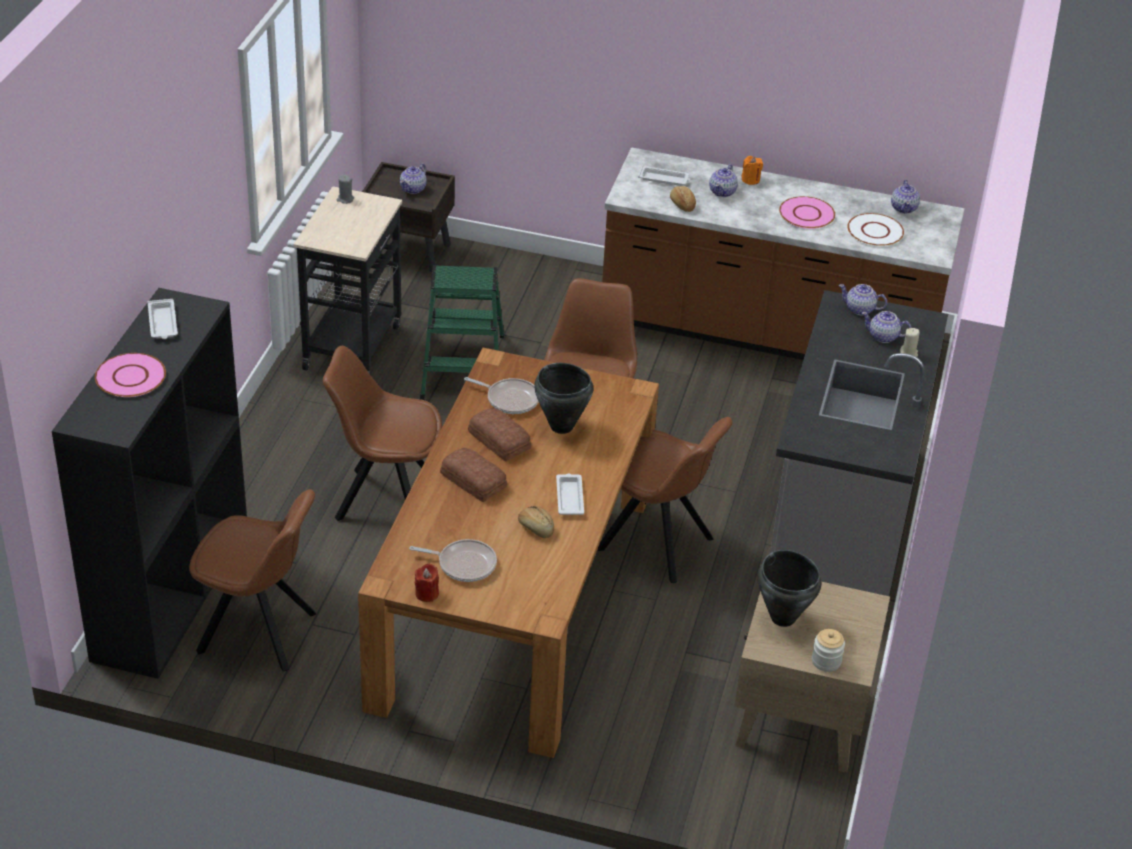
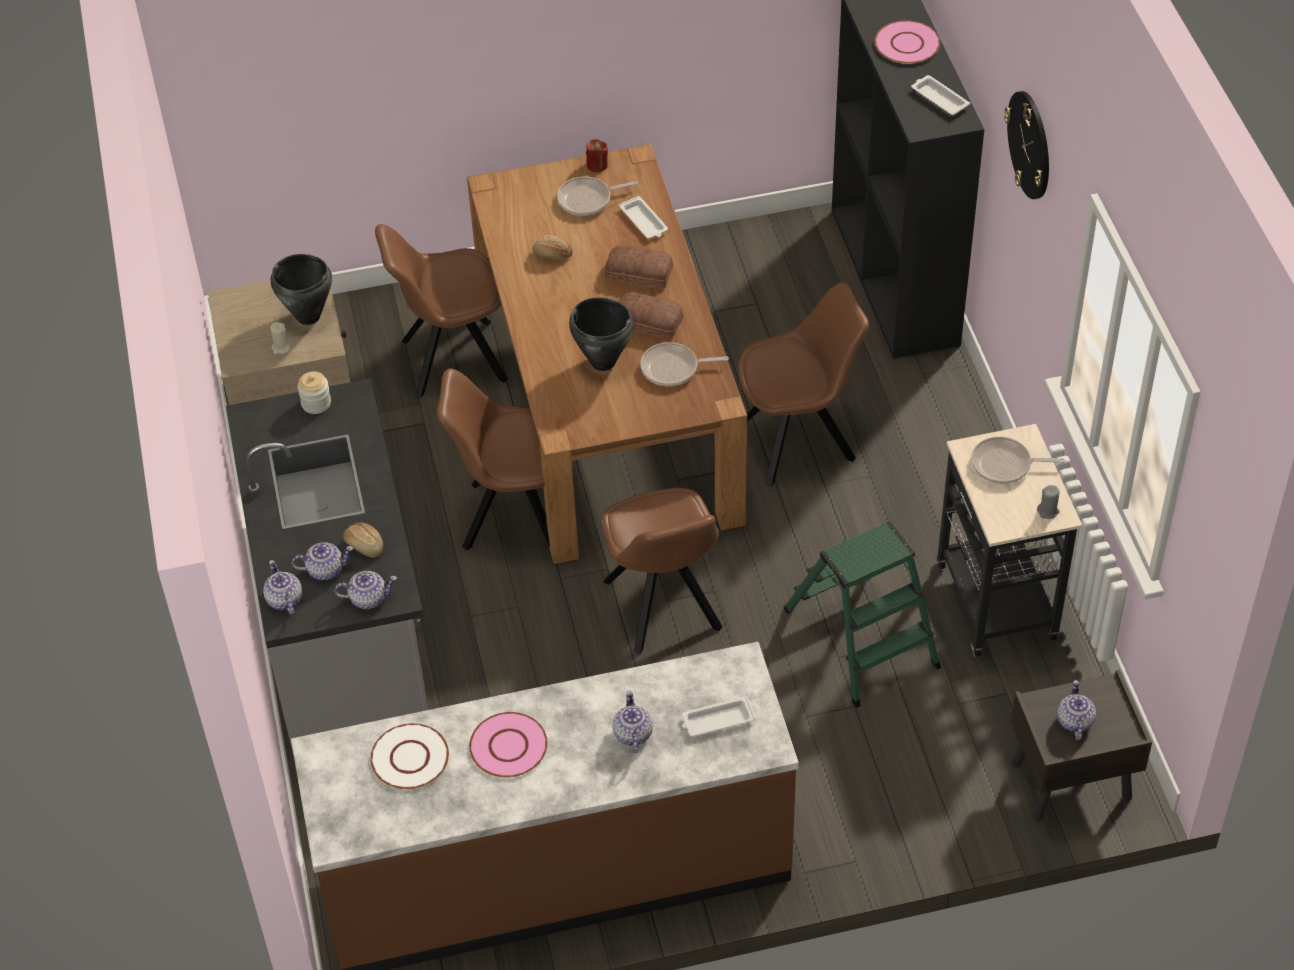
camera: 155 degrees right, 10 degrees up
brown chair [189,489,316,672] -> brown chair moved to [375,224,508,398]
white tray [556,473,584,515] -> white tray moved to [619,196,668,239]
bread [670,186,696,212] -> bread moved to [343,522,383,558]
orange candle [742,156,763,185] -> none
jar [812,629,845,672] -> jar moved to [298,372,331,414]
teapot [891,180,920,214] -> teapot moved to [263,560,302,615]
beige candle [900,328,920,357] -> beige candle moved to [271,322,292,354]
none -> frying pan [971,436,1065,484]
none -> wall clock [1004,91,1049,199]

